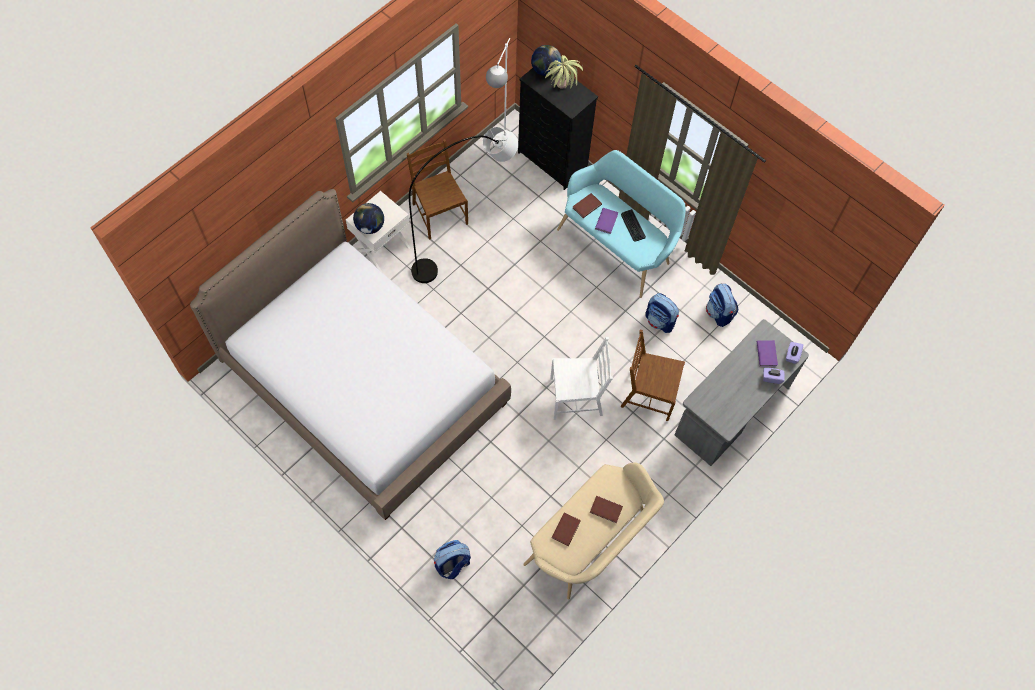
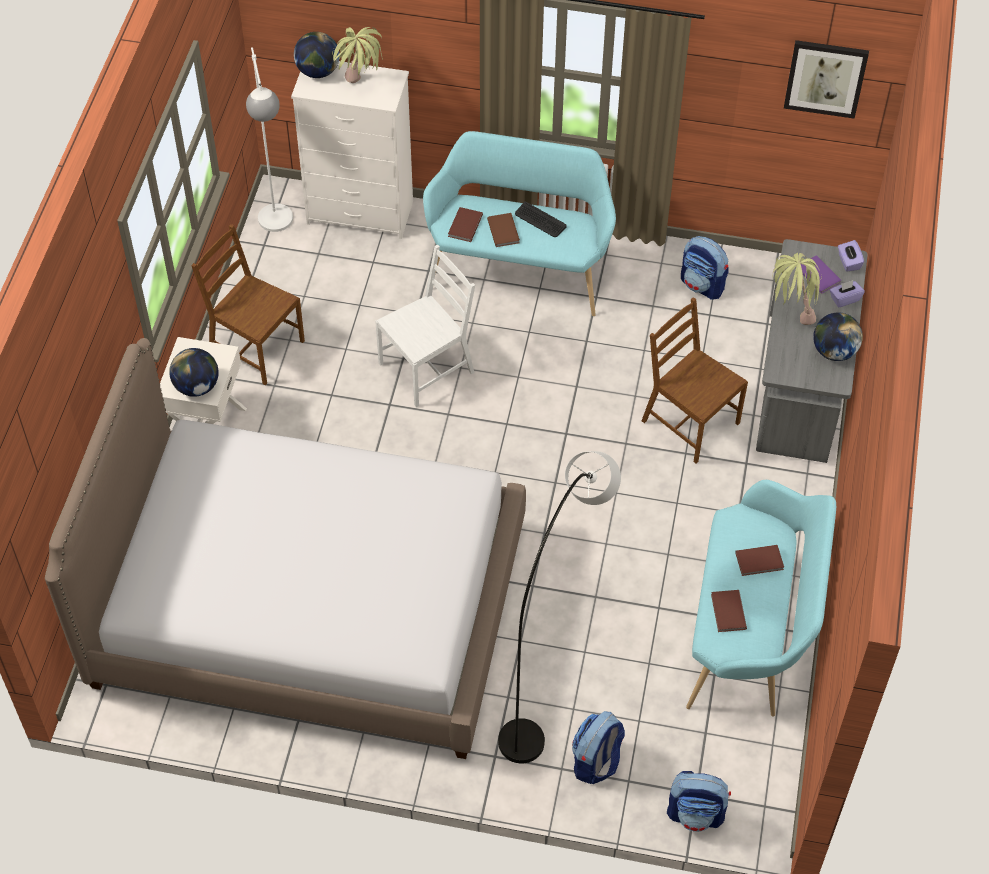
camera: 30 degrees left, 10 degrees down
grey floor lamp [409,127,518,283] -> grey floor lamp moved to [498,451,621,763]
black dresser [518,68,598,190] -> white dresser [291,61,413,239]
beige bench [523,463,664,599] -> turquoise bench [686,480,836,717]
white chair [550,337,613,420] -> white chair moved to [375,244,475,407]
purple book [595,208,618,234] -> brown book [487,213,520,247]
brown chair [621,330,685,421] -> brown chair turned 60 degrees clockwise [642,297,748,464]
backpack [645,293,679,333] -> backpack moved to [667,771,731,832]
none -> potted plant [772,253,822,325]
none -> picture [784,40,869,119]
none -> globe [813,312,863,361]

